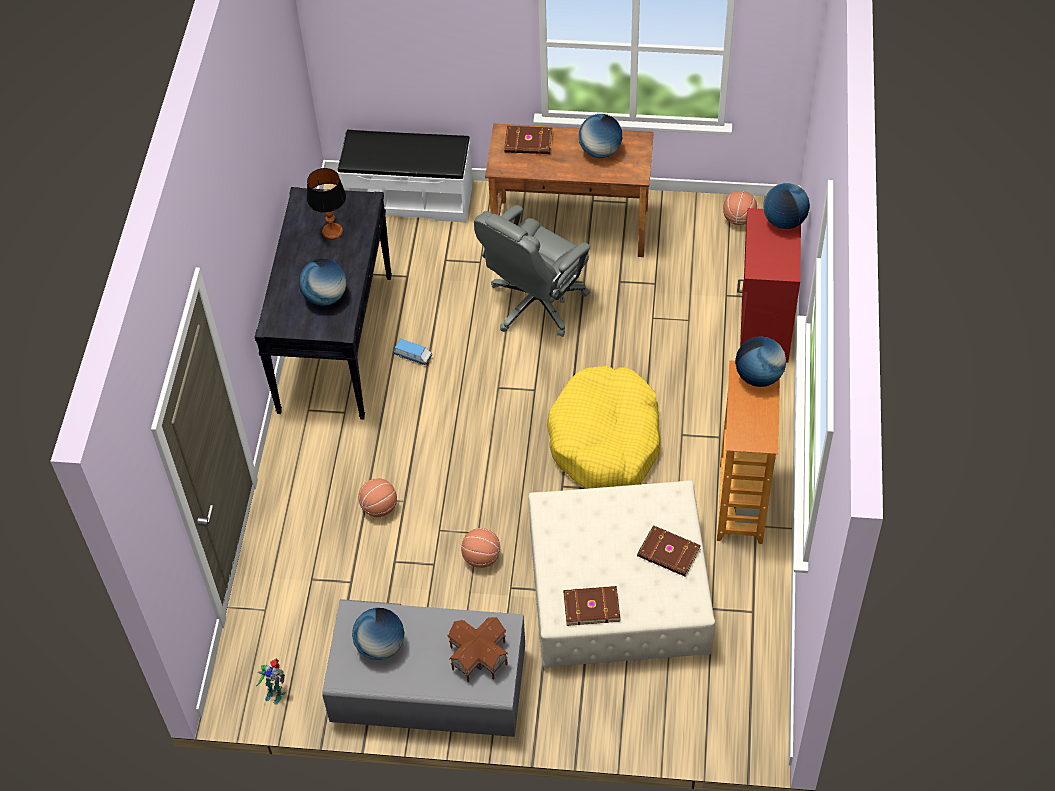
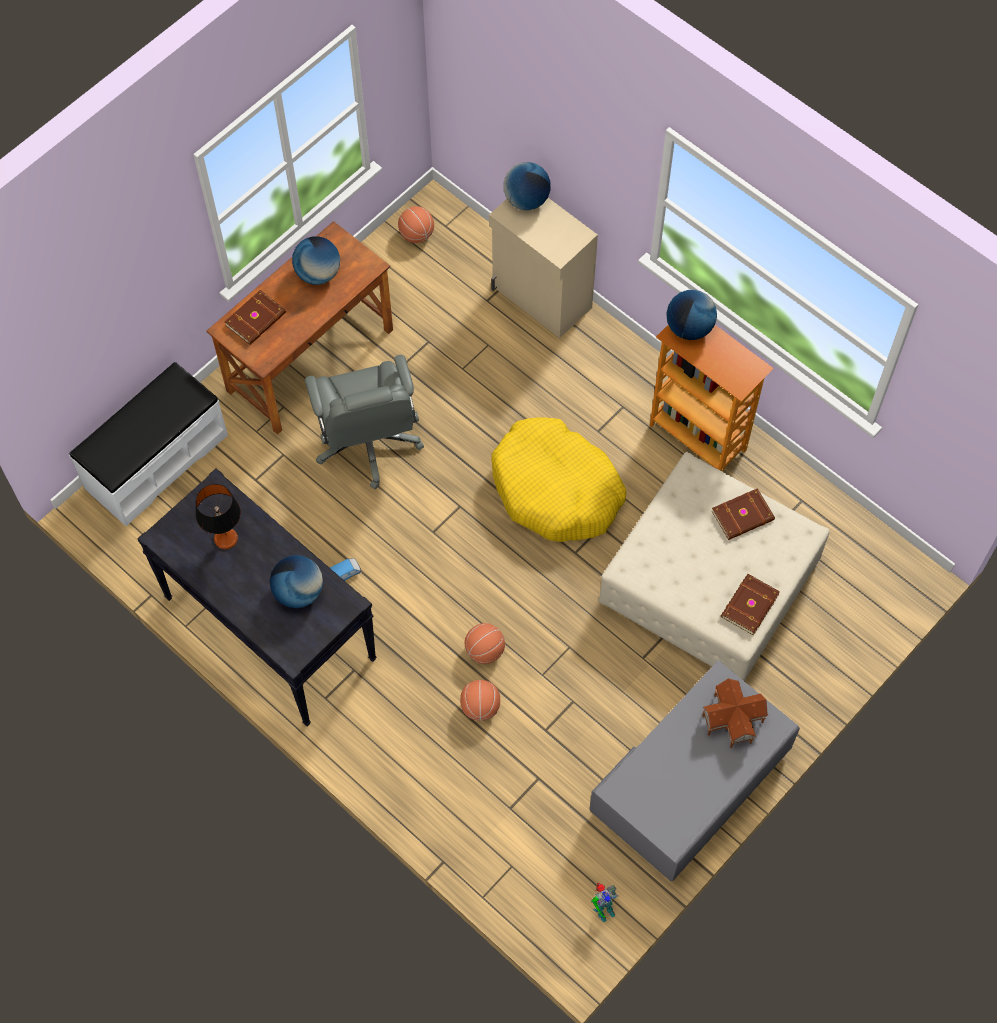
camera: 55 degrees left, 10 degrees up
globe [352,608,404,660] -> none
basketball [461,528,500,568] -> basketball moved to [465,623,505,664]
red cabinet [737,208,801,363] -> beige cabinet [489,198,598,338]

